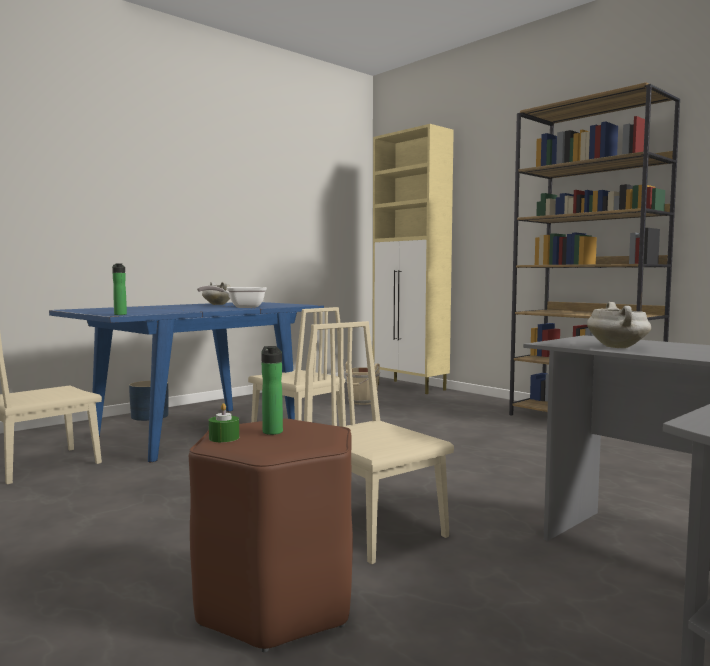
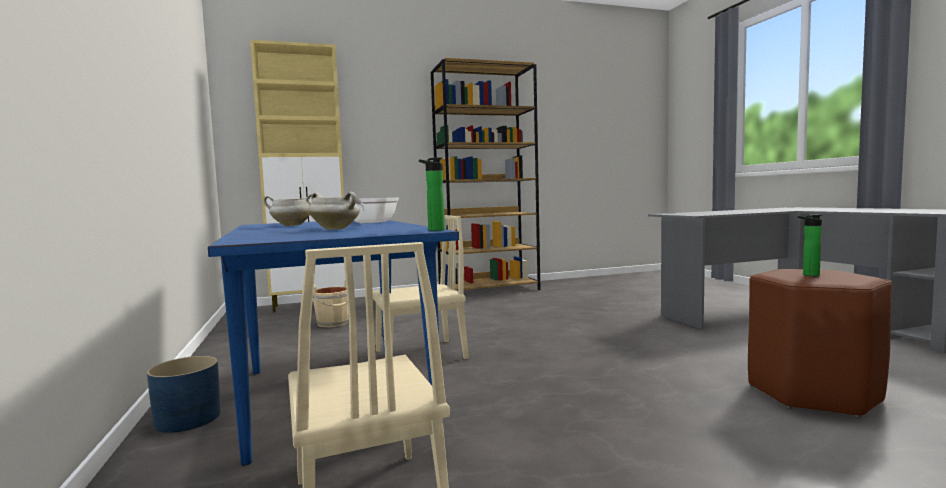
camera: 65 degrees left, 0 degrees up
green candle [209,403,239,442] -> none
beige chair [304,321,454,564] -> none
white cooking pot [587,302,651,348] -> white cooking pot moved to [308,192,360,230]

